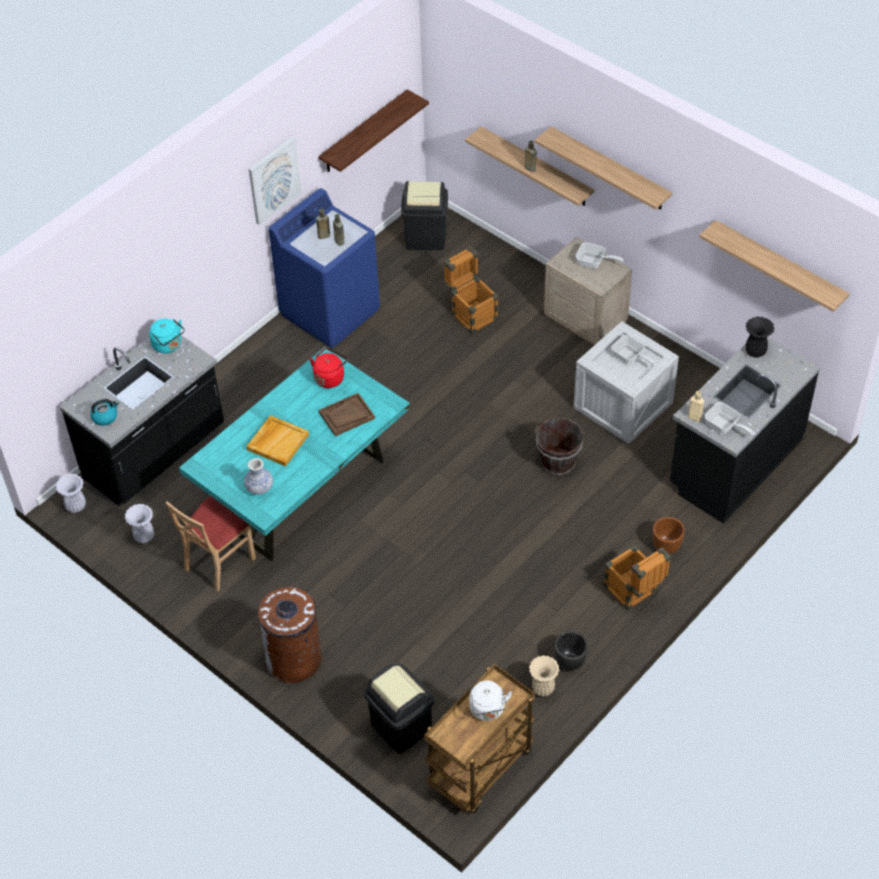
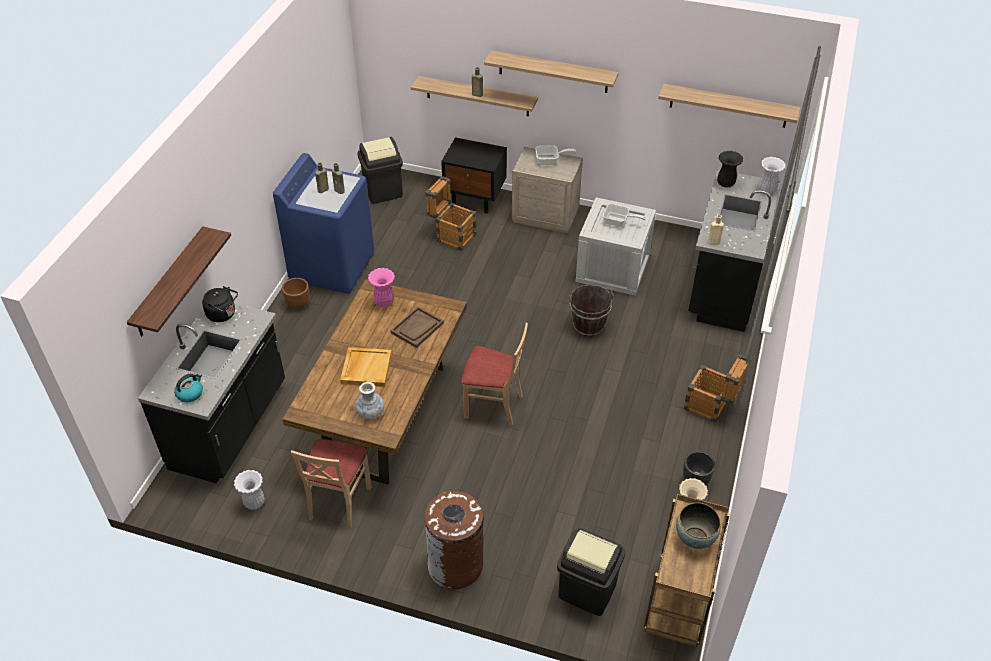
camera: 25 degrees left, 5 degrees down
white vase [55,474,86,513] -> white vase moved to [759,157,786,194]
turquoise kettle [149,319,185,353] -> black kettle [202,286,238,322]
turquoise dining table [179,347,410,561] -> brown dining table [282,279,467,485]
picture [249,137,302,225] -> none
red kettle [310,348,348,388] -> pink vase [368,268,395,307]
shelf [318,89,429,172] -> shelf moved to [127,226,231,336]
white kettle [469,681,512,721] -> bowl [676,503,721,549]
brown planter [652,517,685,554] -> brown planter moved to [282,278,310,309]
frying pan [705,402,754,435] -> none
none -> black nightstand [441,137,507,213]
none -> beige chair [461,323,528,426]

